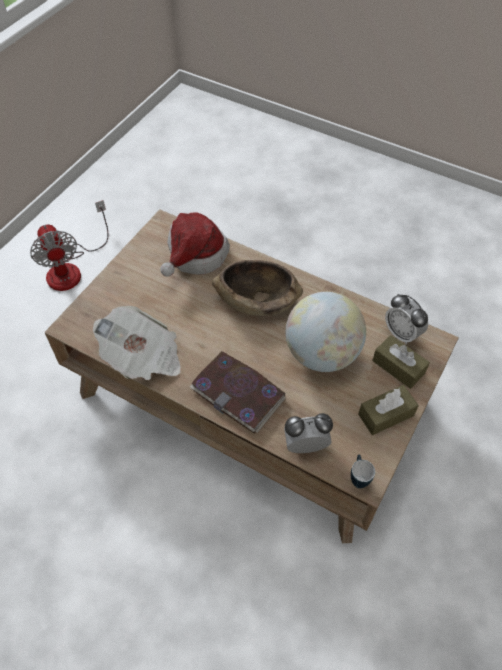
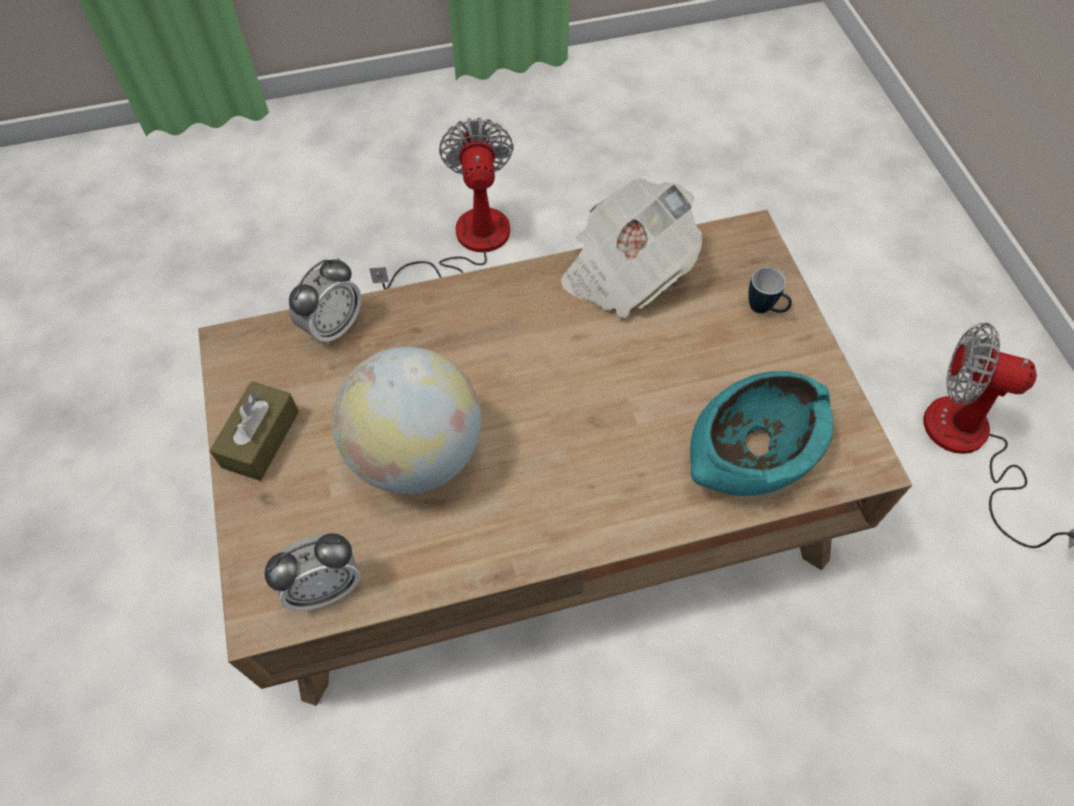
camera: 135 degrees right, 5 degrees up
hat [160,212,230,277] -> turquoise bowl [690,371,833,496]
book [189,351,286,433] -> none
brown bowl [212,260,303,316] -> none
mug [351,455,375,488] -> mug moved to [748,267,792,313]
brown tissue box [372,335,430,389] -> none
alarm clock [385,294,428,345] -> alarm clock turned 150 degrees clockwise [264,533,360,611]
none -> fan [369,118,514,289]

